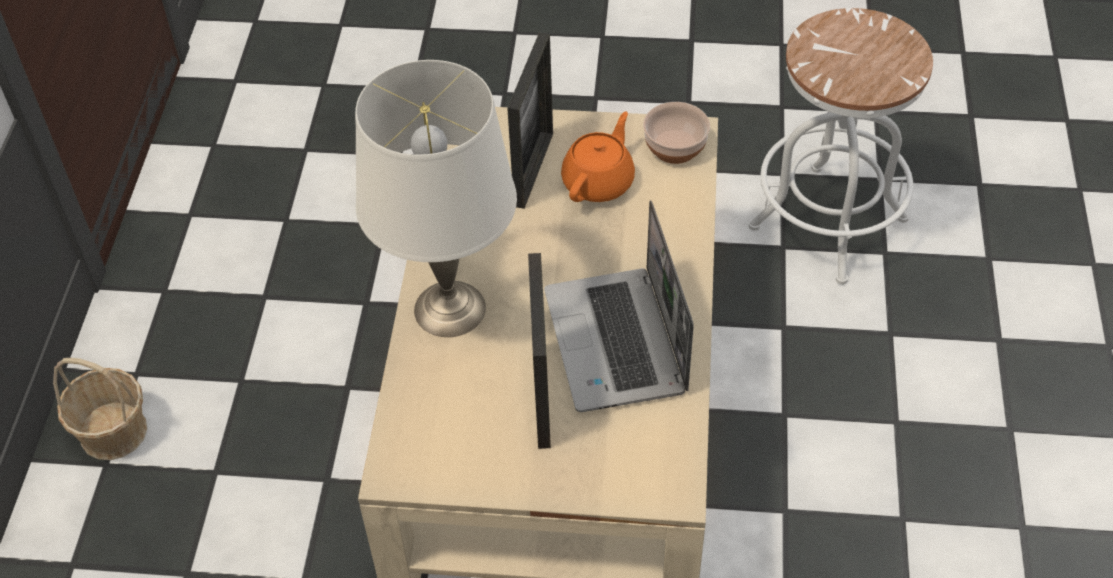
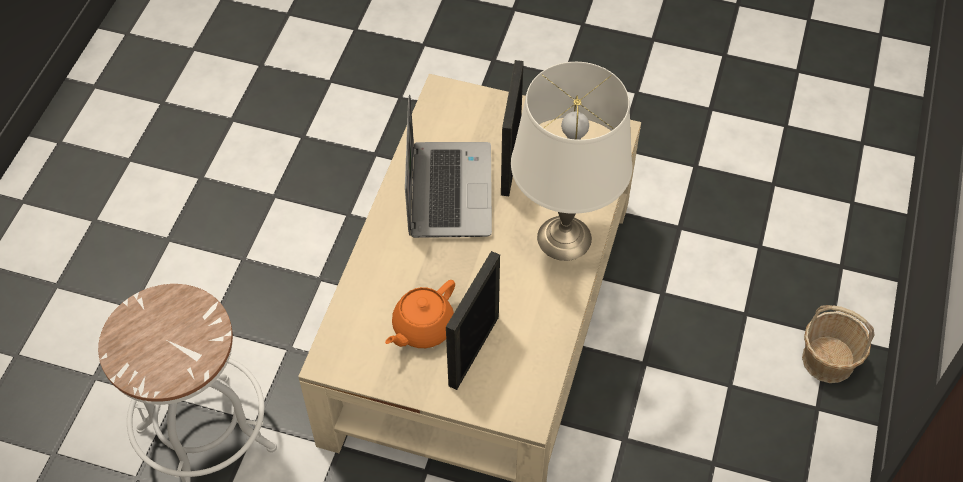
camera: 170 degrees left, 5 degrees up
bowl [643,102,710,164] -> none

